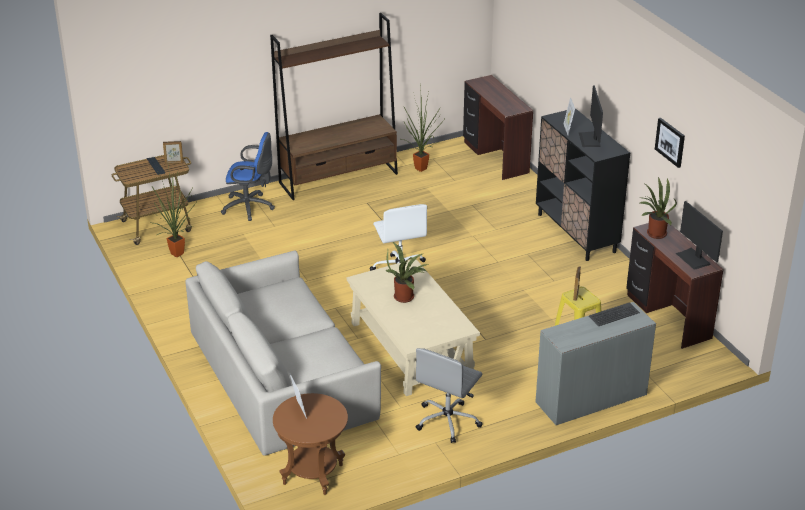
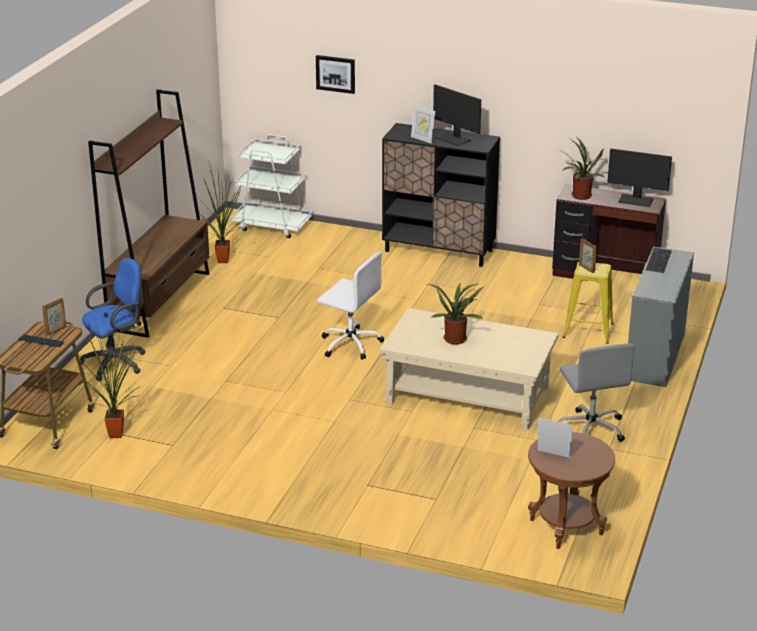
camera: 45 degrees left, 5 degrees down
grey sofa [185,251,381,456] -> none
brown desk [463,75,533,180] -> white cart [231,134,312,238]
picture [655,118,685,168] -> picture moved to [316,55,355,94]

